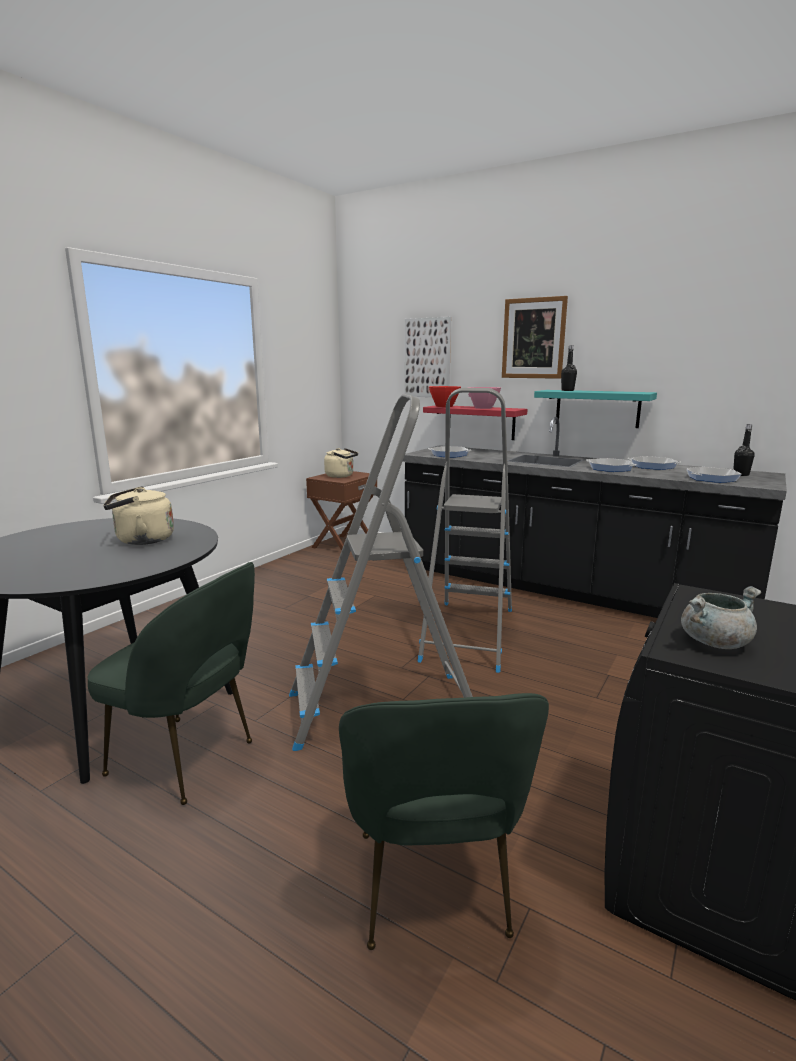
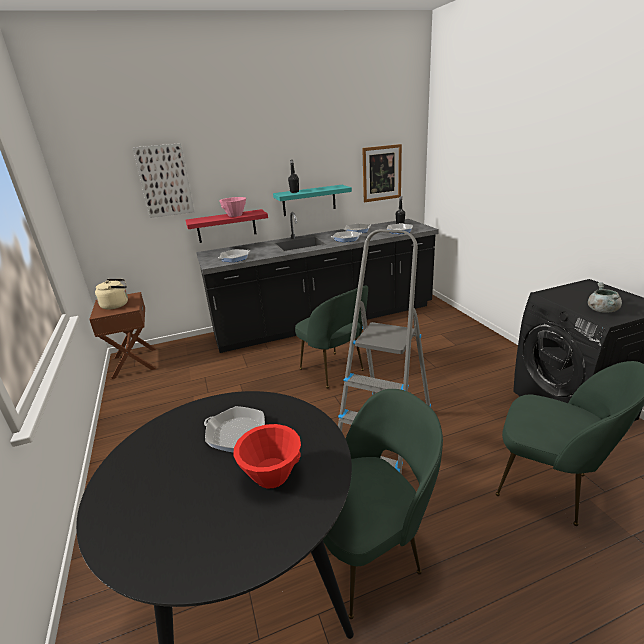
camera: 50 degrees left, 10 degrees up
beige kettle [103,486,174,545] -> frying pan [204,406,265,453]
grey step ladder [418,388,512,673] -> green chair [295,285,368,389]
red bowl [429,386,461,407] -> red bowl moved to [233,424,301,489]
picture [502,296,568,379] -> picture moved to [362,144,402,202]

